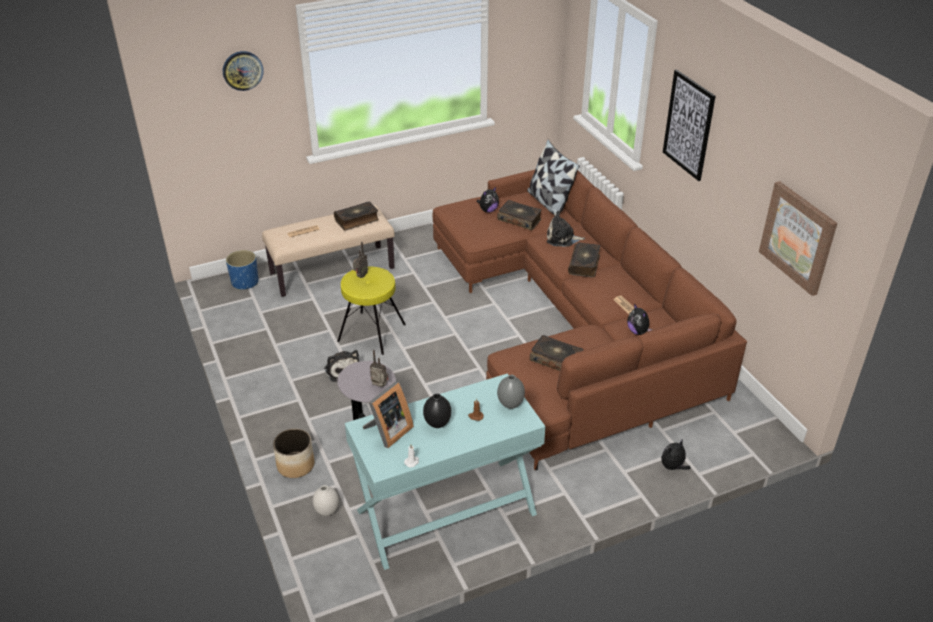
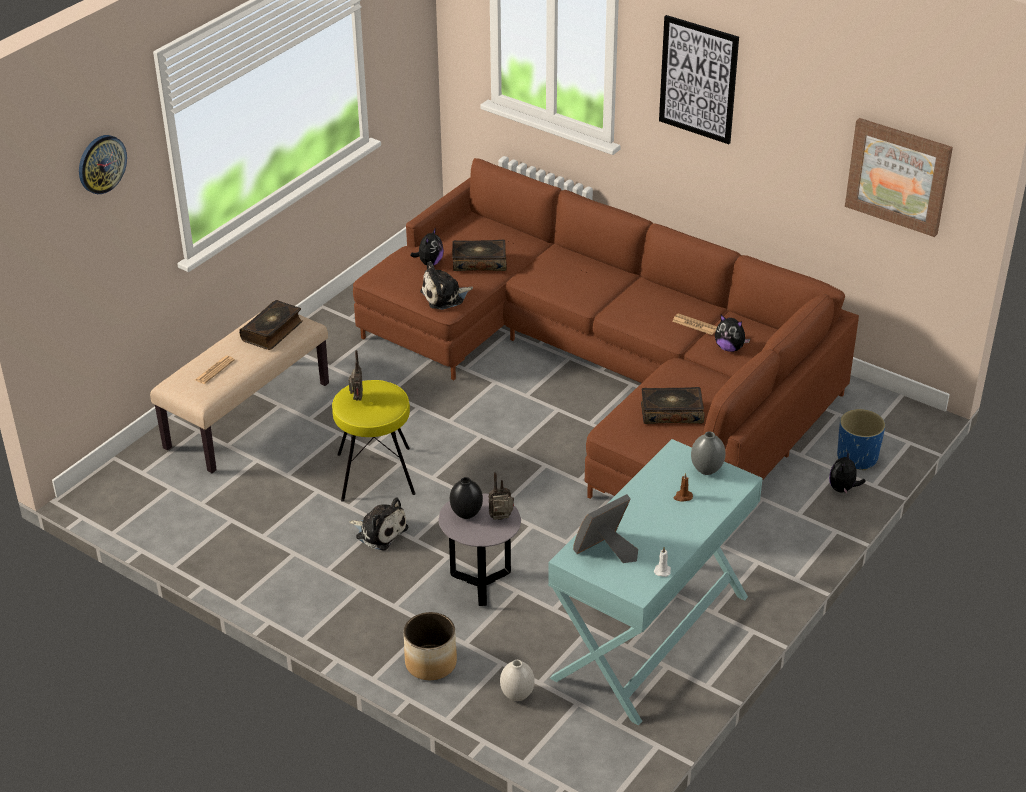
camera: 30 degrees left, 0 degrees up
blue planter [226,250,258,290] -> blue planter moved to [837,409,885,470]
picture frame [363,382,414,448] -> picture frame turned 135 degrees counterclockwise [573,494,638,563]
black vase [423,394,451,428] -> black vase moved to [450,477,483,519]
pillow [527,139,580,217] -> none
plush toy [547,211,585,247] -> plush toy moved to [420,261,473,310]
book [568,242,600,277] -> none

